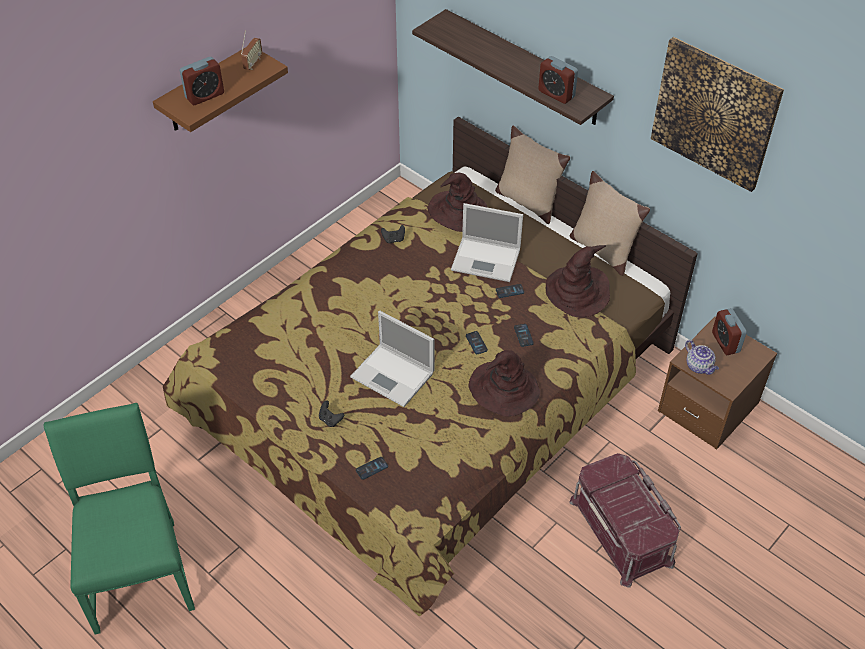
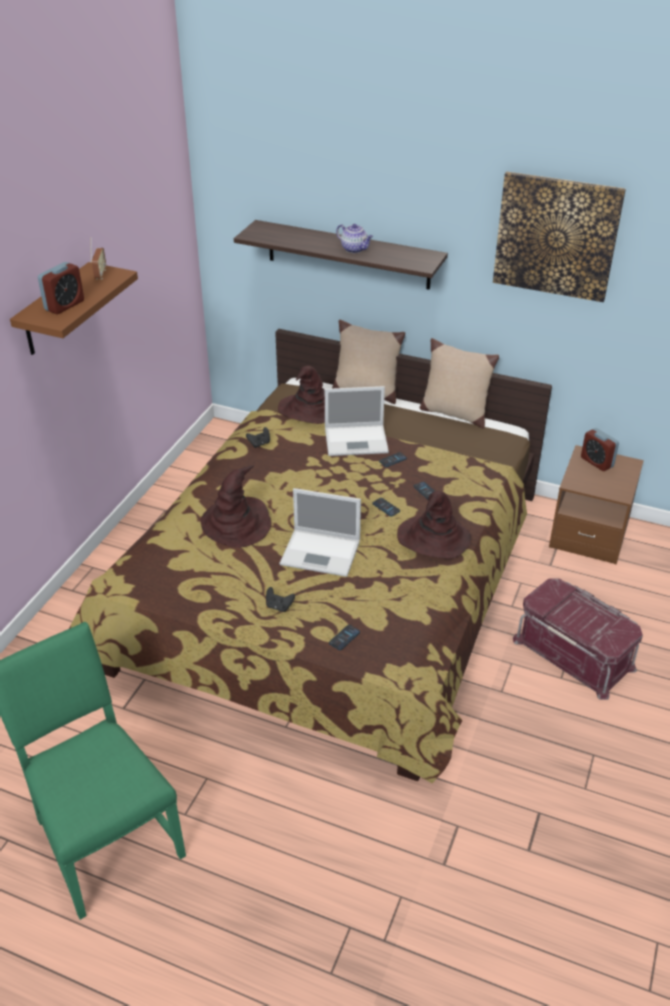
camera: 20 degrees left, 10 degrees down
alarm clock [538,56,578,104] -> none
brown hat [546,245,610,317] -> brown hat moved to [200,465,272,548]
teapot [685,340,719,375] -> teapot moved to [336,224,373,253]

